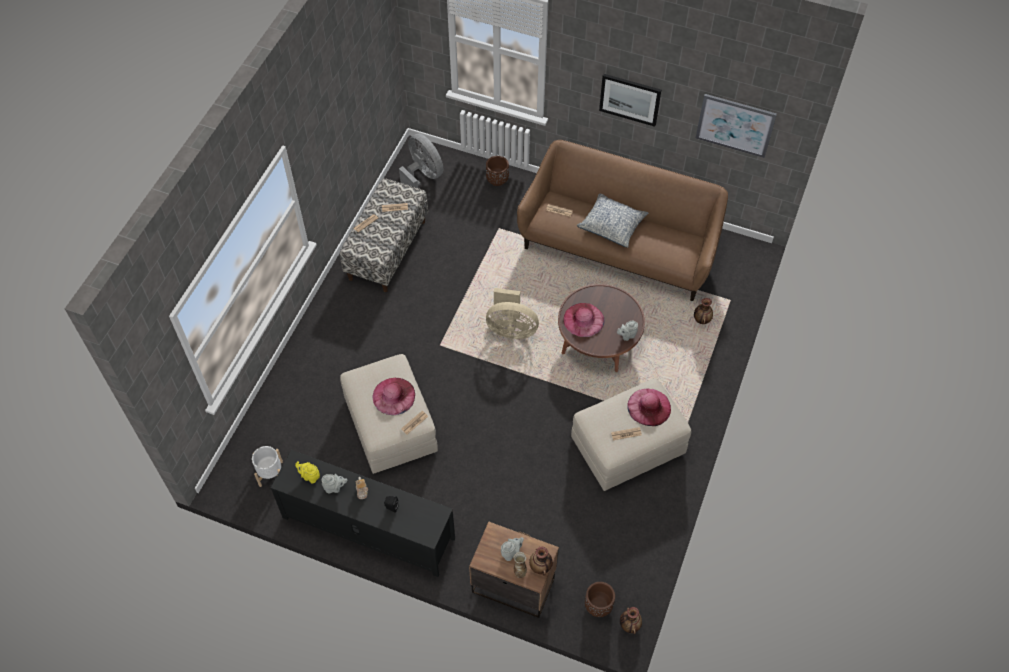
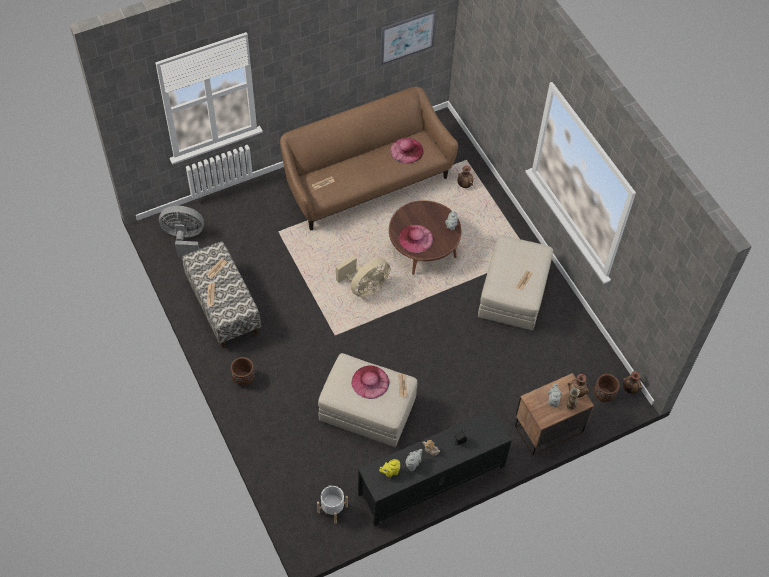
camera: 50 degrees left, 0 degrees up
brown planter [486,156,509,186] -> brown planter moved to [231,357,255,386]
pillow [577,194,649,248] -> none
picture [599,74,661,127] -> none
pink hat [627,389,671,426] -> pink hat moved to [390,138,423,164]

